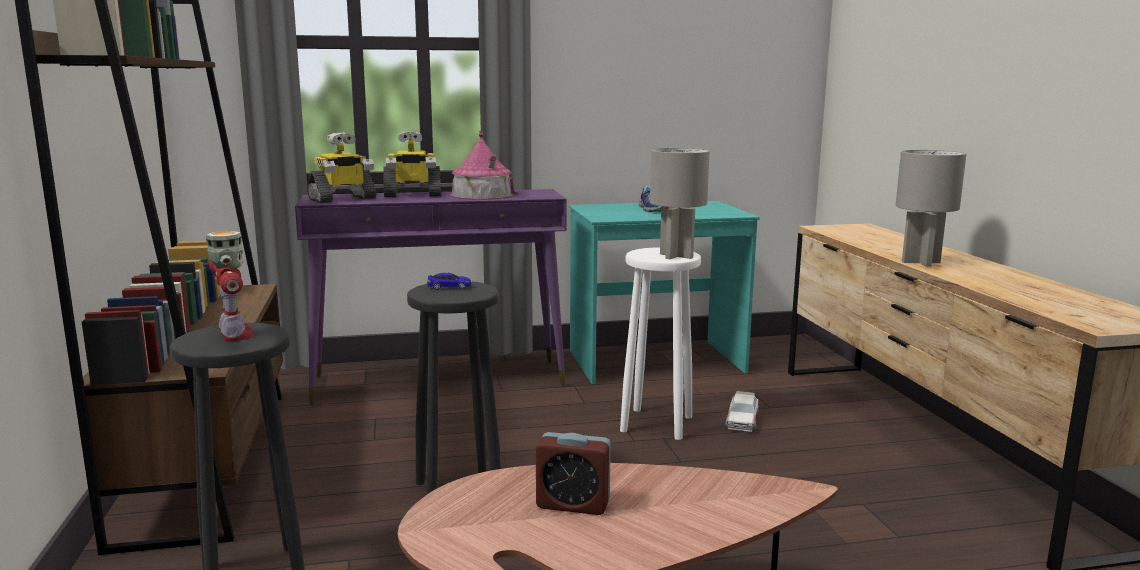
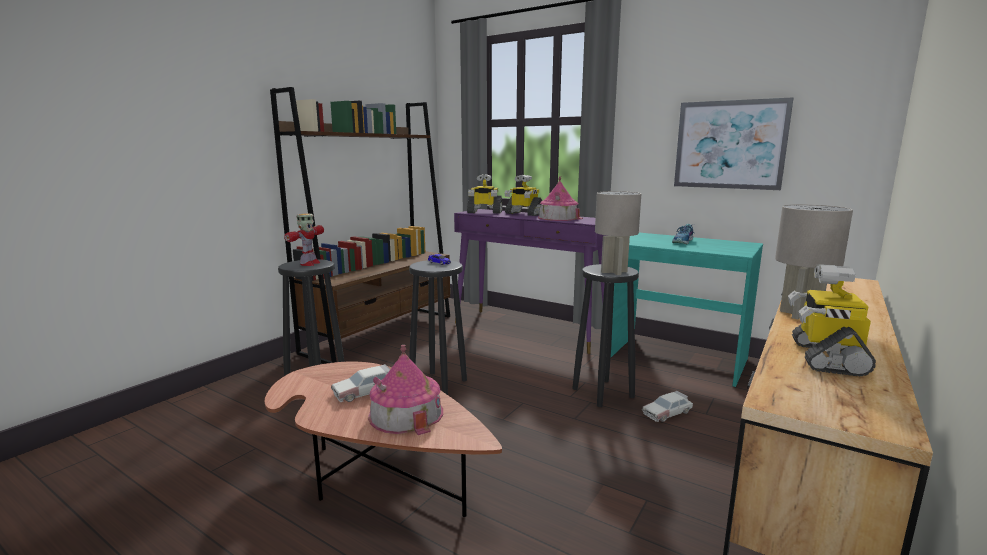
camera: 45 degrees right, 0 degrees up
alarm clock [536,432,611,515] -> toy car [331,364,390,402]
white stool [620,248,701,440] -> black stool [572,264,639,407]
none -> toy house [368,345,443,435]
none -> picture [674,97,793,190]
none -> toy robot [788,264,876,376]

